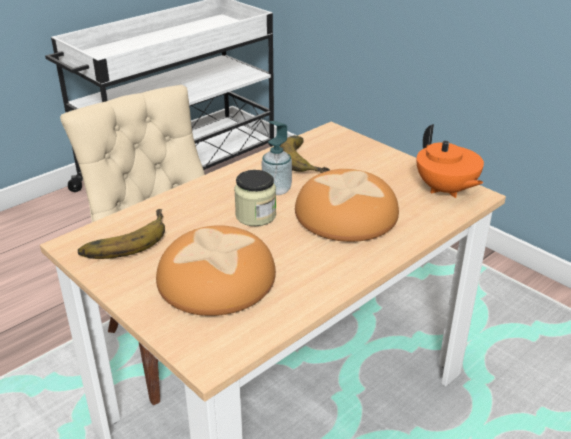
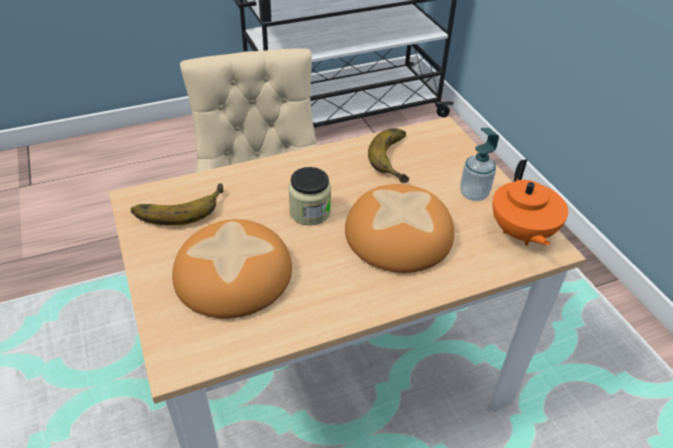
camera: 20 degrees right, 10 degrees up
soap dispenser [262,121,292,195] -> soap dispenser moved to [460,128,499,201]

